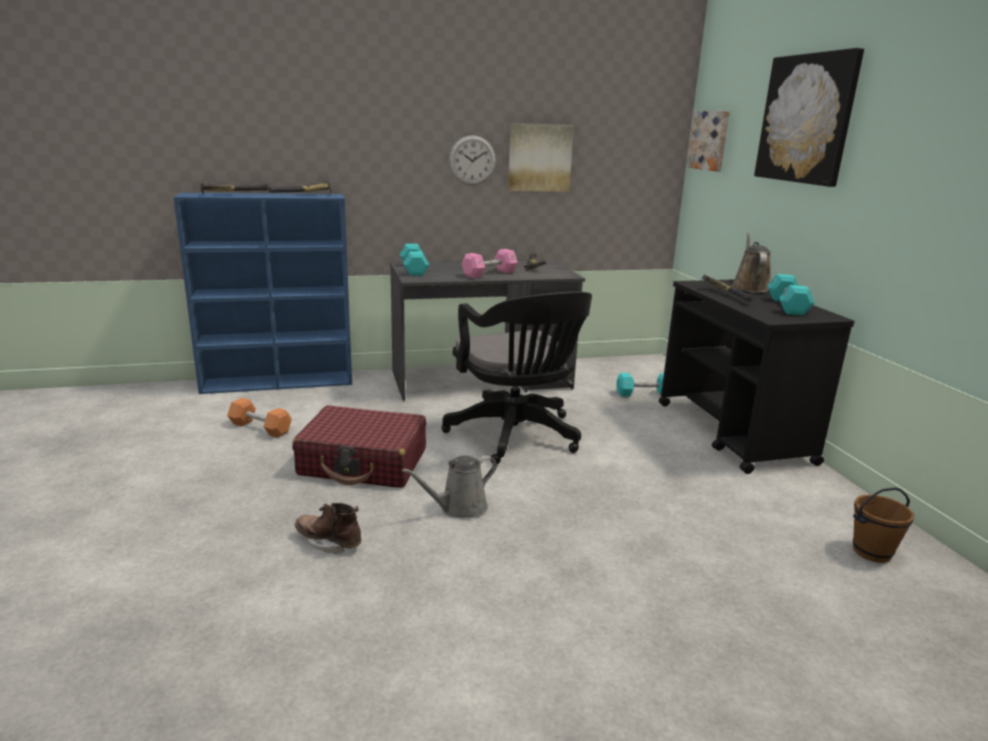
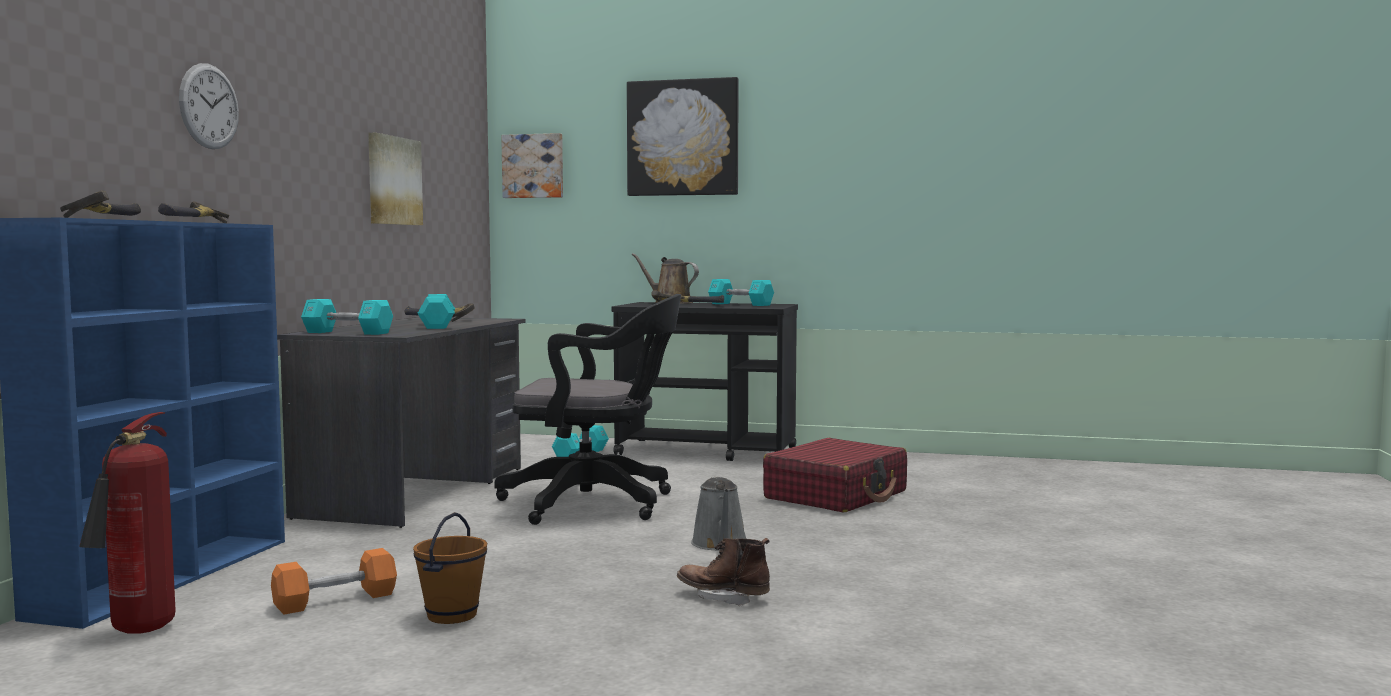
camera: 60 degrees left, 15 degrees down
red suitcase [292,405,426,488] -> red suitcase moved to [763,438,907,512]
brown boot [295,503,361,555] -> brown boot turned 60 degrees clockwise [677,538,770,606]
wall clock [449,135,496,186] -> wall clock moved to [179,63,239,149]
pink dumbbell [462,249,518,278] -> turquoise dumbbell [417,294,455,329]
brown bucket [853,487,915,563] -> brown bucket moved to [413,512,487,624]
none -> fire extinguisher [79,412,176,634]

